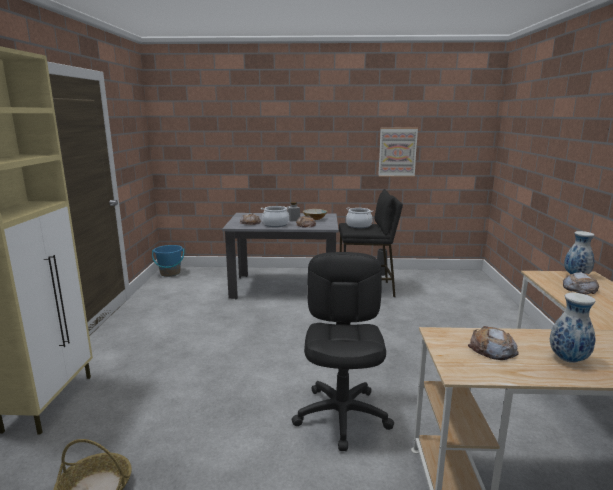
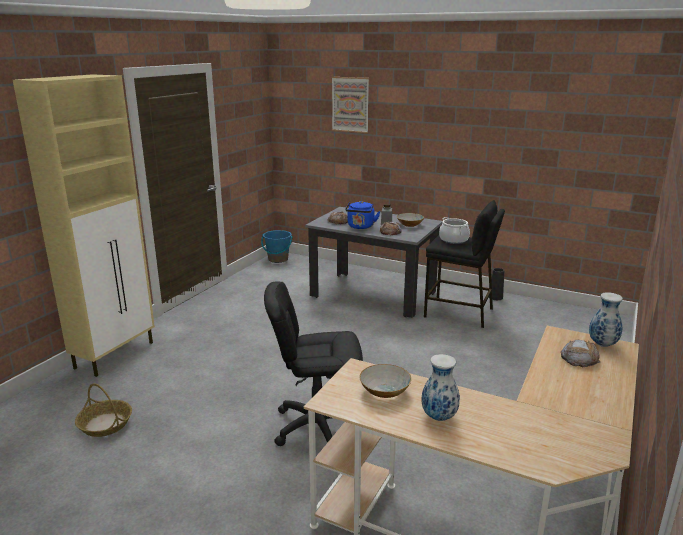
camera: 25 degrees right, 5 degrees up
cooking pot [261,206,290,227] -> blue kettle [345,201,380,229]
black office chair [292,252,394,451] -> black office chair turned 120 degrees counterclockwise [264,281,363,446]
picture [378,128,418,177] -> picture moved to [332,77,369,133]
bread [468,326,518,360] -> bowl [359,364,411,398]

